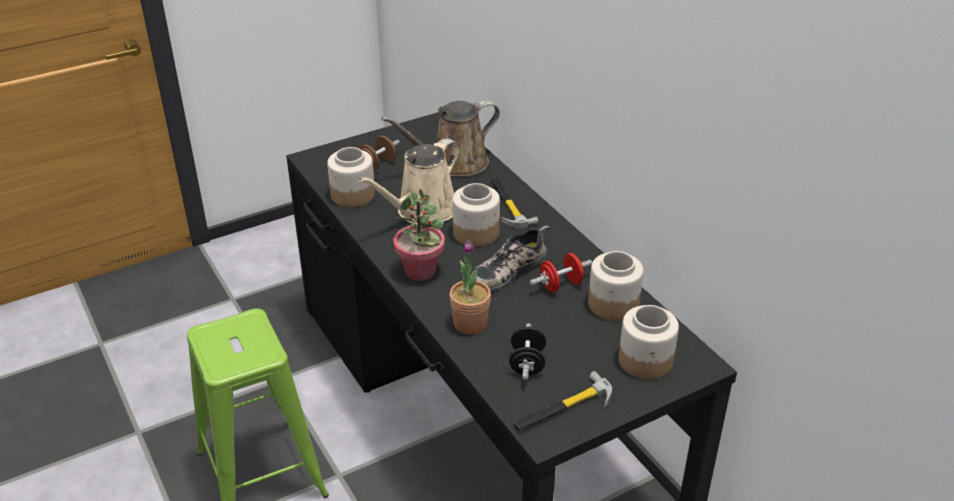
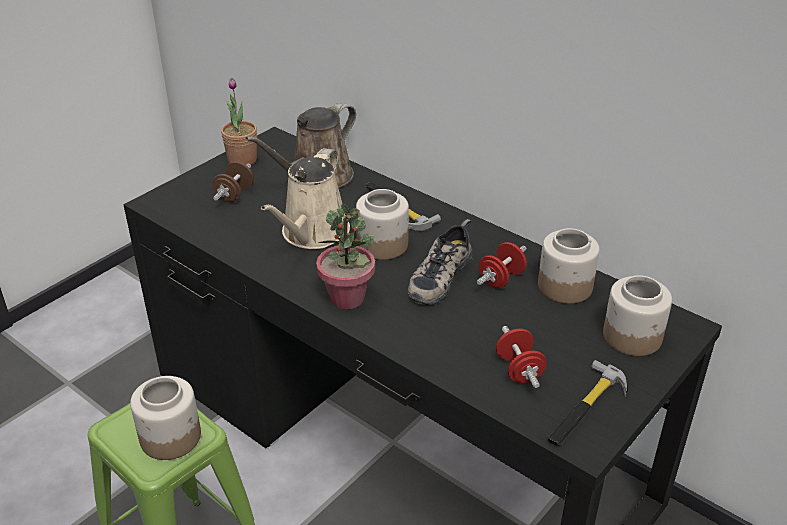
camera: 20 degrees left, 0 degrees up
jar [327,147,375,208] -> jar moved to [130,376,201,460]
potted plant [450,240,491,334] -> potted plant moved to [221,78,257,165]
black dumbbell [509,323,546,380] -> red dumbbell [496,326,547,388]

